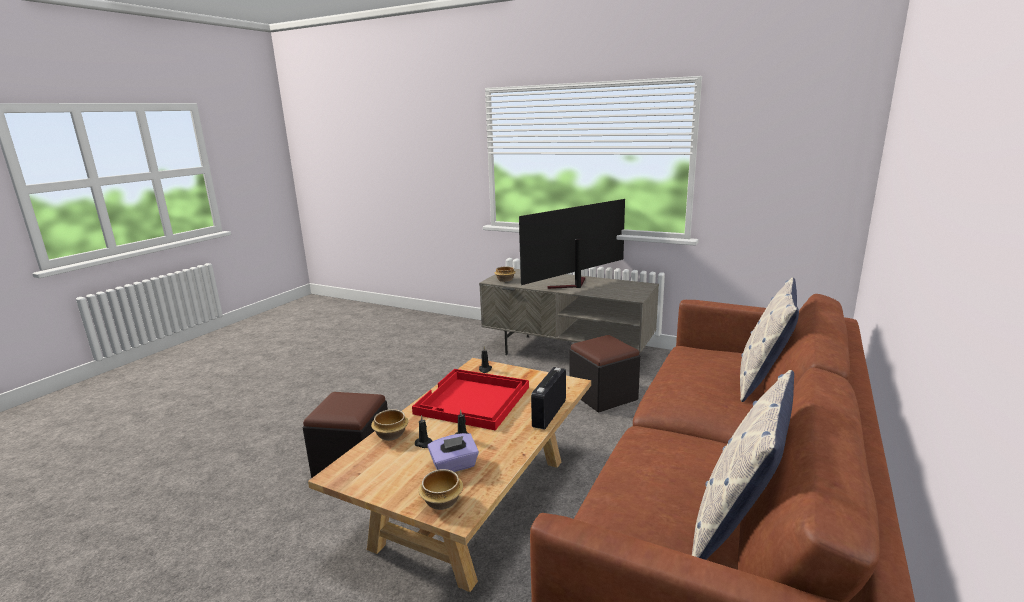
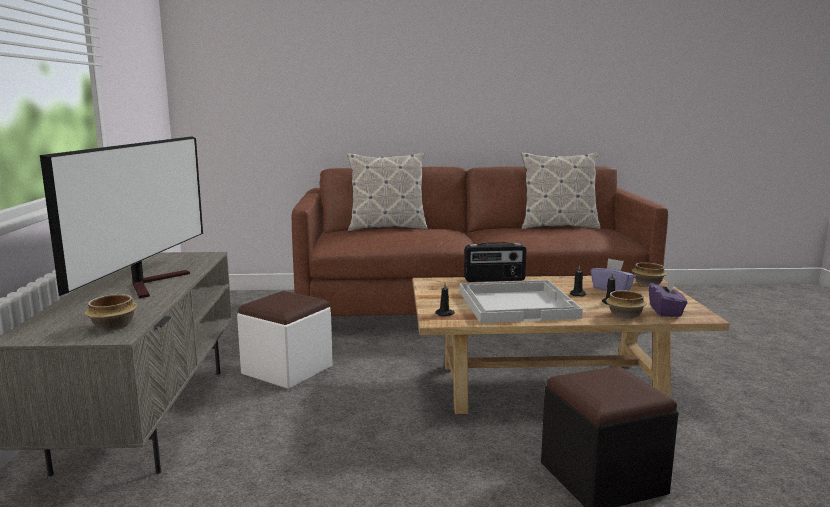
camera: 120 degrees left, 5 degrees down
red tray [412,369,529,431] -> white tray [460,280,583,323]
television [519,199,625,289] -> television turned 105 degrees counterclockwise [40,136,203,298]
black ottoman [570,335,640,413] -> white ottoman [237,291,333,389]
none -> purple tissue box [649,278,687,317]

